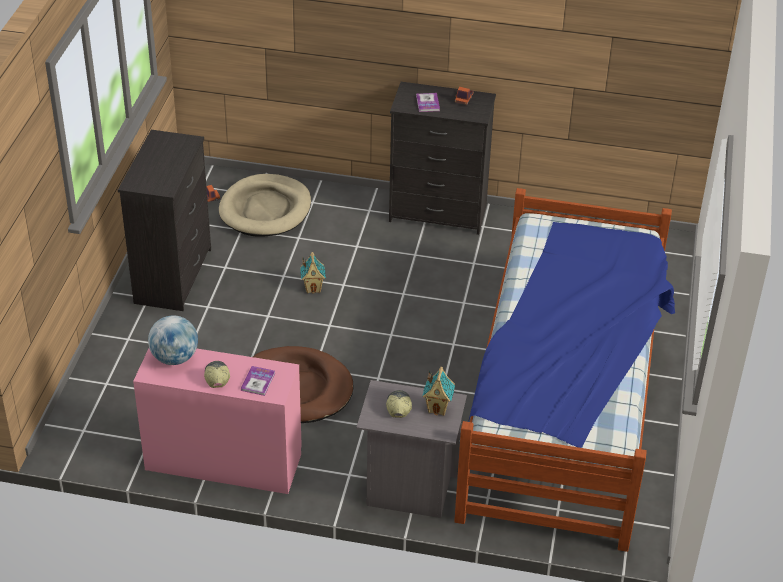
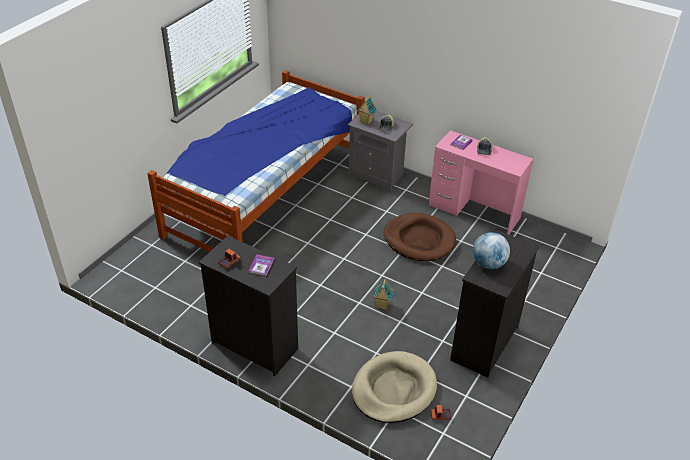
camera: 160 degrees left, 0 degrees up
globe [148,315,198,365] -> globe moved to [473,232,510,269]

